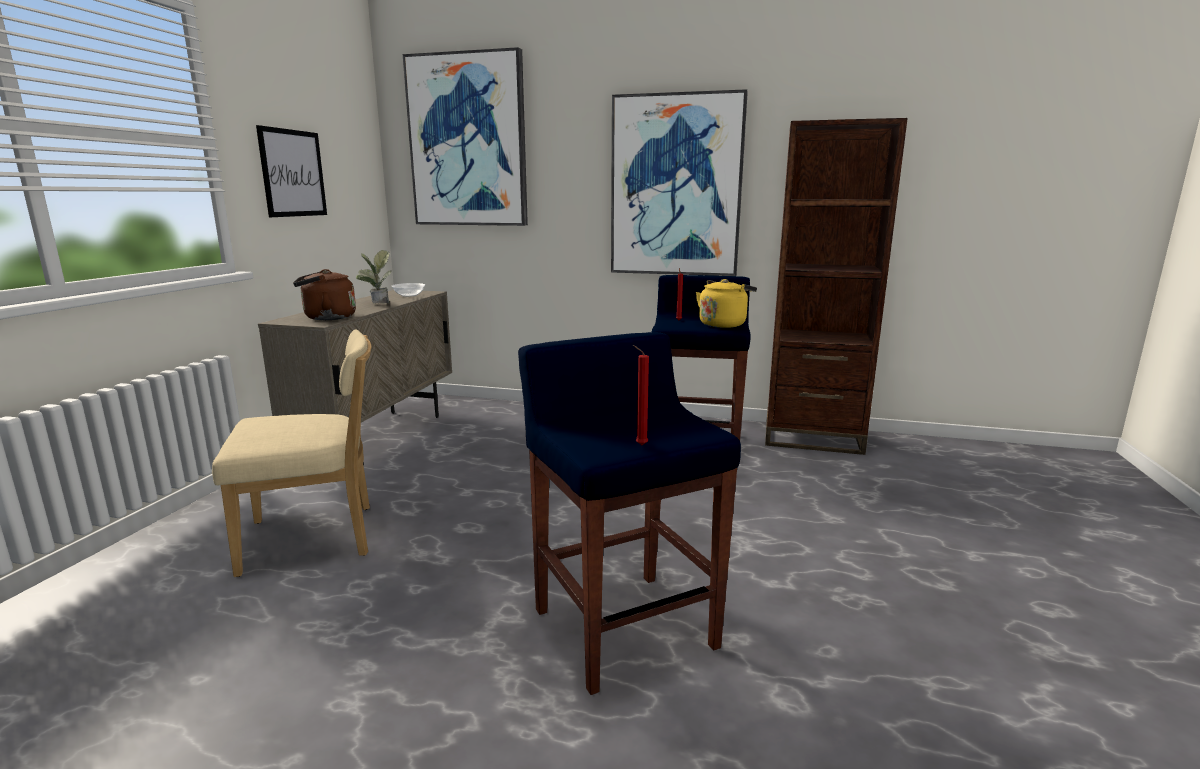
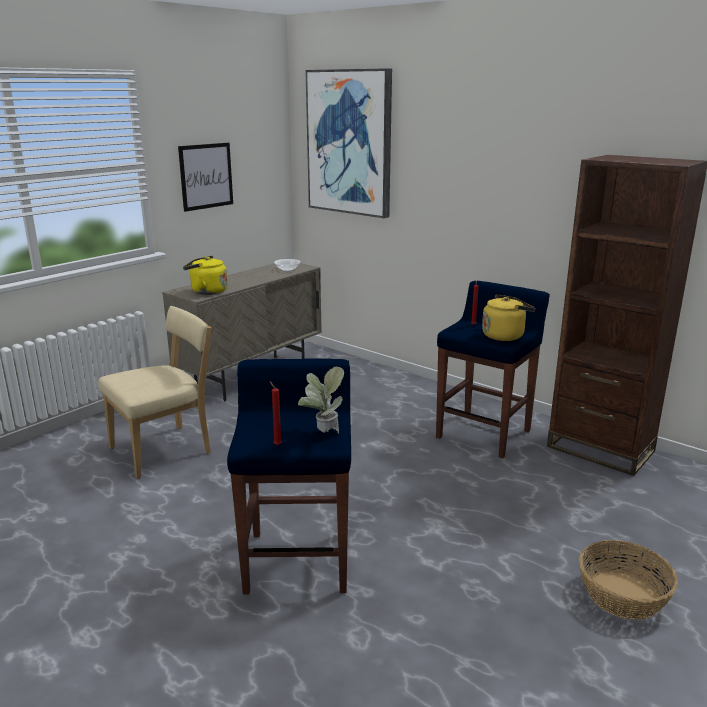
camera: 25 degrees right, 5 degrees up
beige chair [212,329,371,577] -> beige chair turned 45 degrees counterclockwise [99,306,211,478]
brown kettle [293,269,356,320] -> yellow kettle [183,256,228,295]
potted plant [356,250,391,304] -> potted plant moved to [298,367,345,434]
picture [611,89,748,276] -> none
none -> basket [579,540,678,620]

